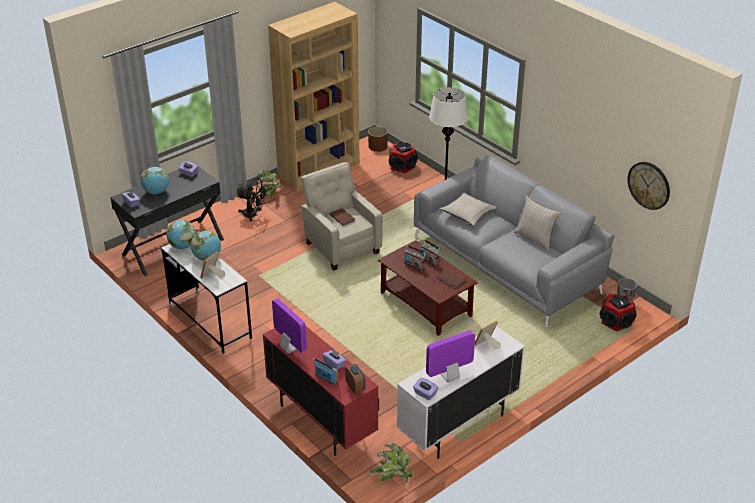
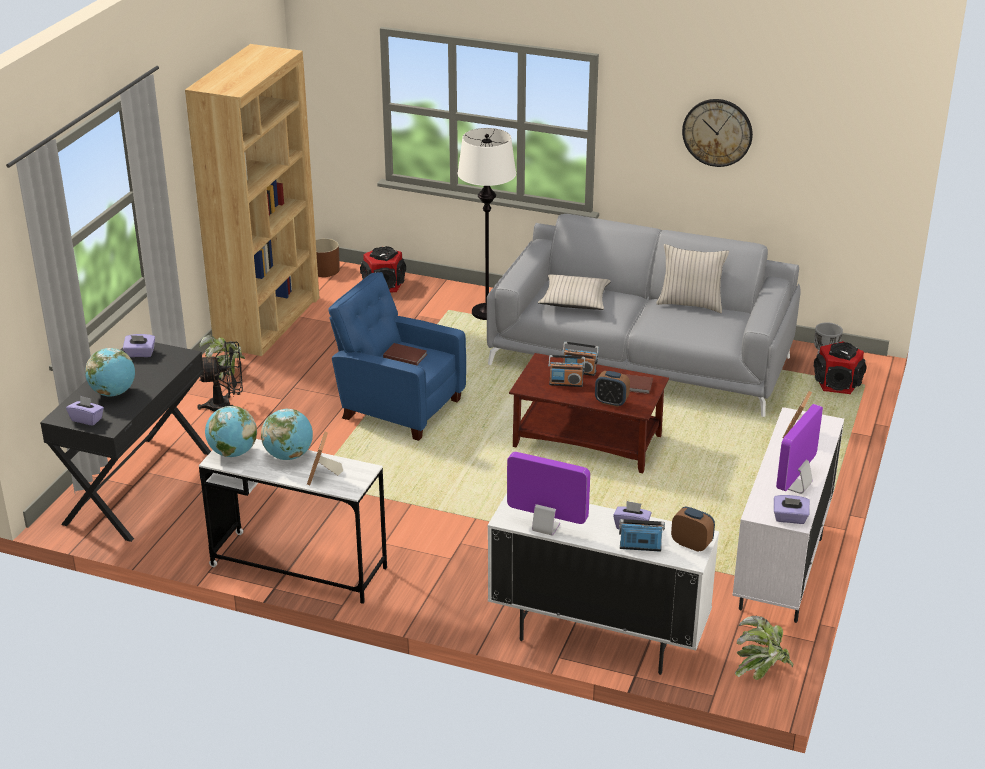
camera: 30 degrees left, 5 degrees down
red cabinet [263,326,379,456] -> white cabinet [488,493,719,675]
beige armchair [301,162,382,271] -> blue armchair [328,272,466,441]
wall clock [628,162,670,210] -> wall clock moved to [682,99,753,167]
none -> alarm clock [595,371,630,407]

